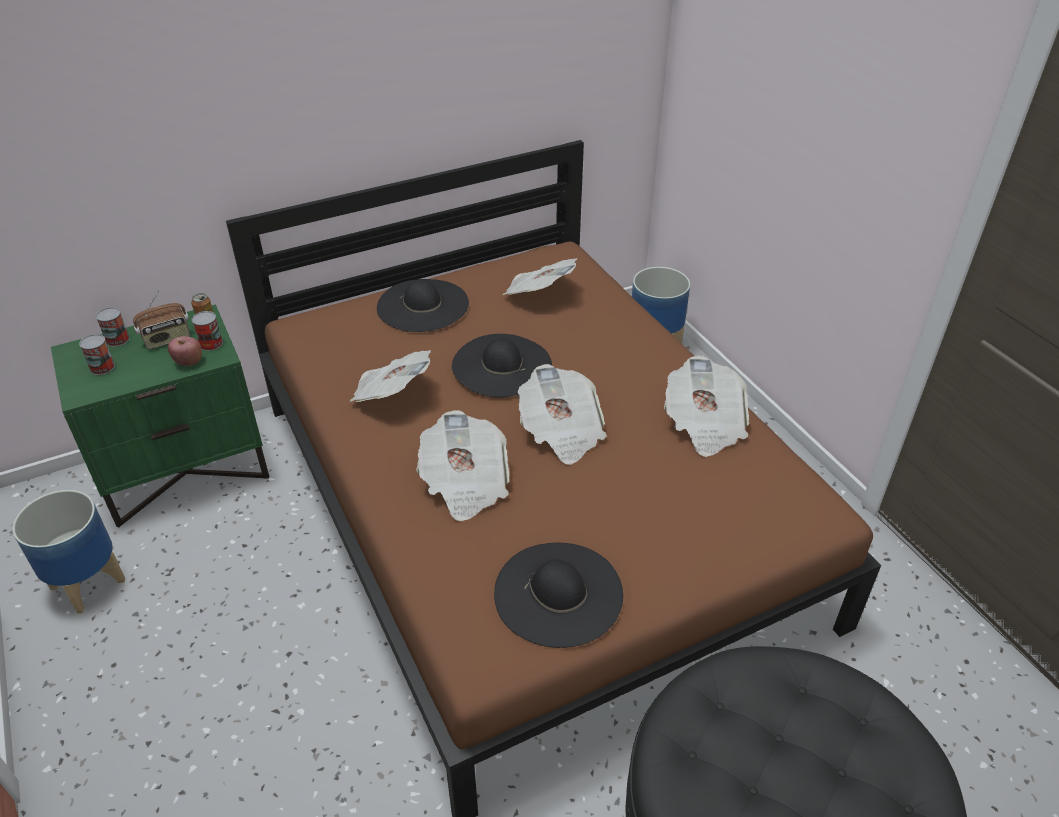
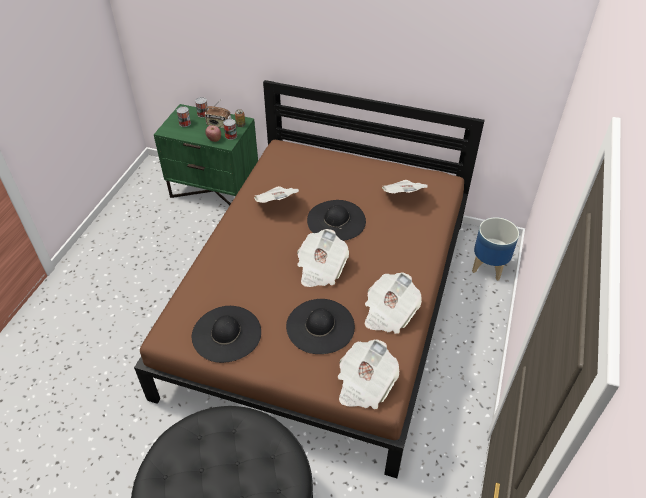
camera: 45 degrees right, 5 degrees up
planter [12,490,125,614] -> none
black hat [377,279,469,332] -> black hat moved to [286,299,355,354]
newspaper [416,410,509,522] -> newspaper moved to [338,339,400,409]

